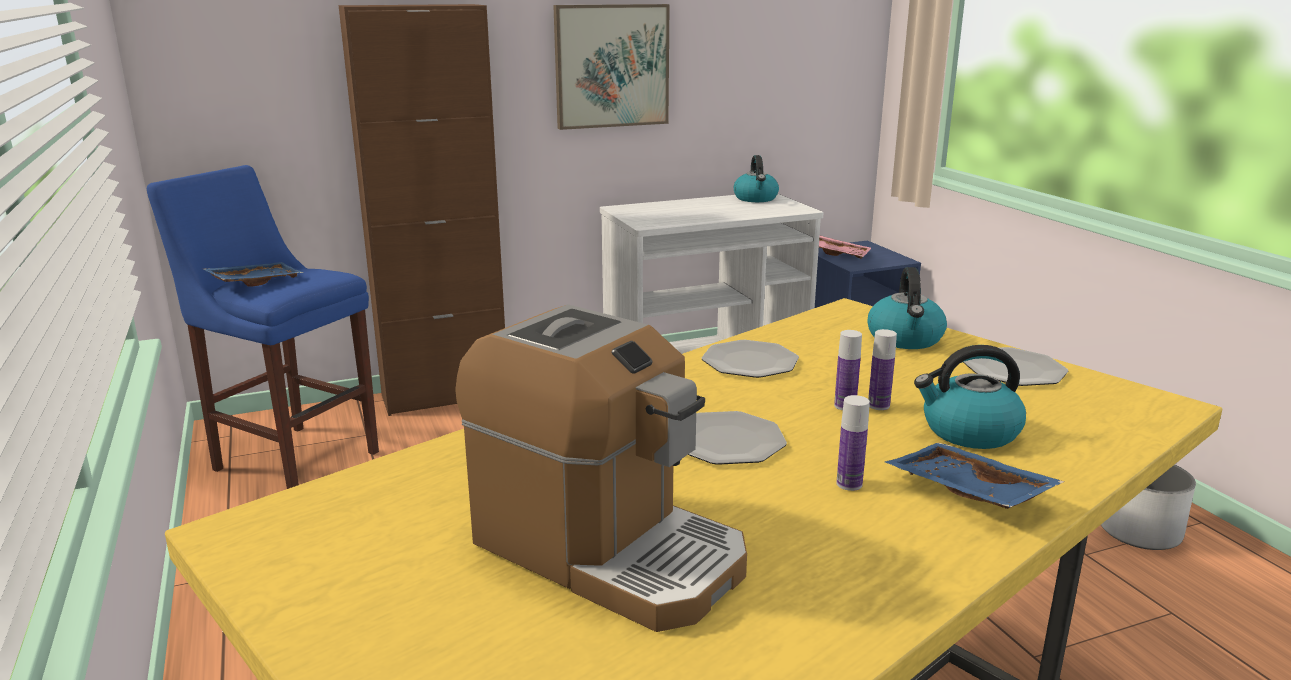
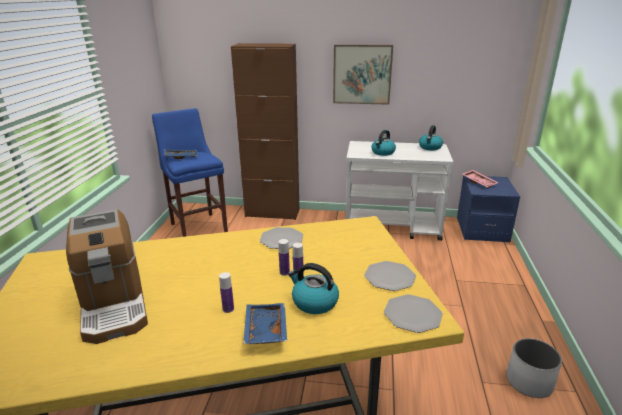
camera: 30 degrees right, 5 degrees up
plate [688,411,787,465] -> plate moved to [384,294,443,333]
kettle [868,267,947,349] -> kettle moved to [371,130,396,156]

